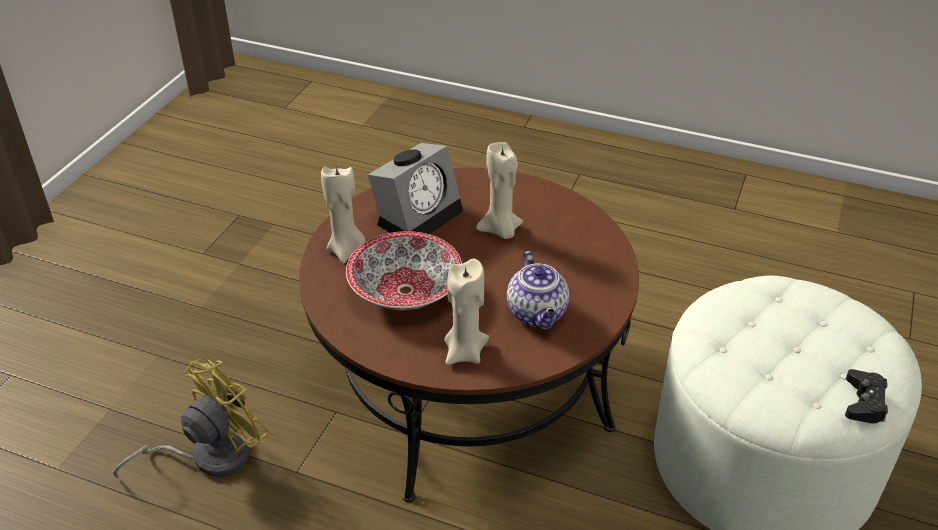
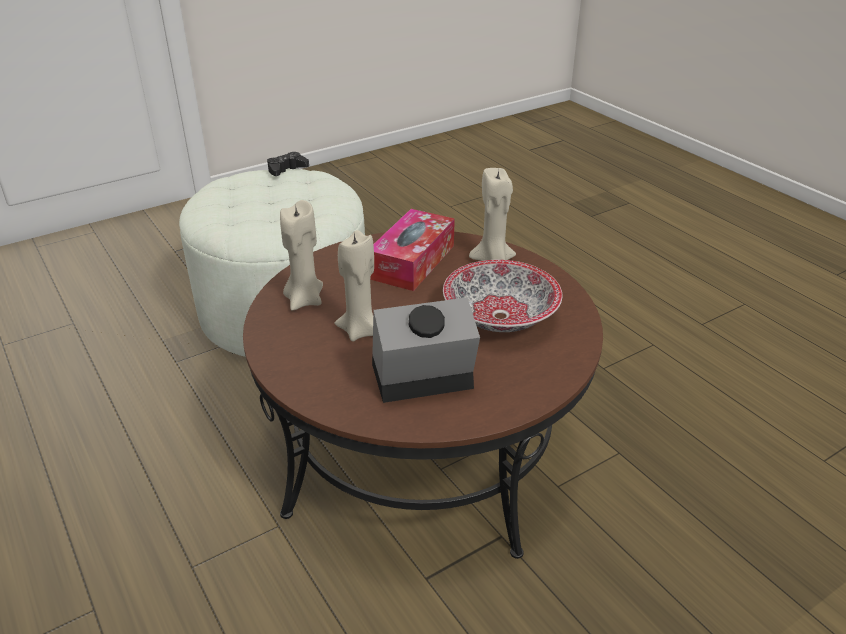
camera: 145 degrees left, 5 degrees down
yellow fan [113,358,270,479] -> none
beige candle [321,165,365,264] -> beige candle moved to [280,200,323,311]
teapot [507,251,569,330] -> tissue box [370,209,455,291]

